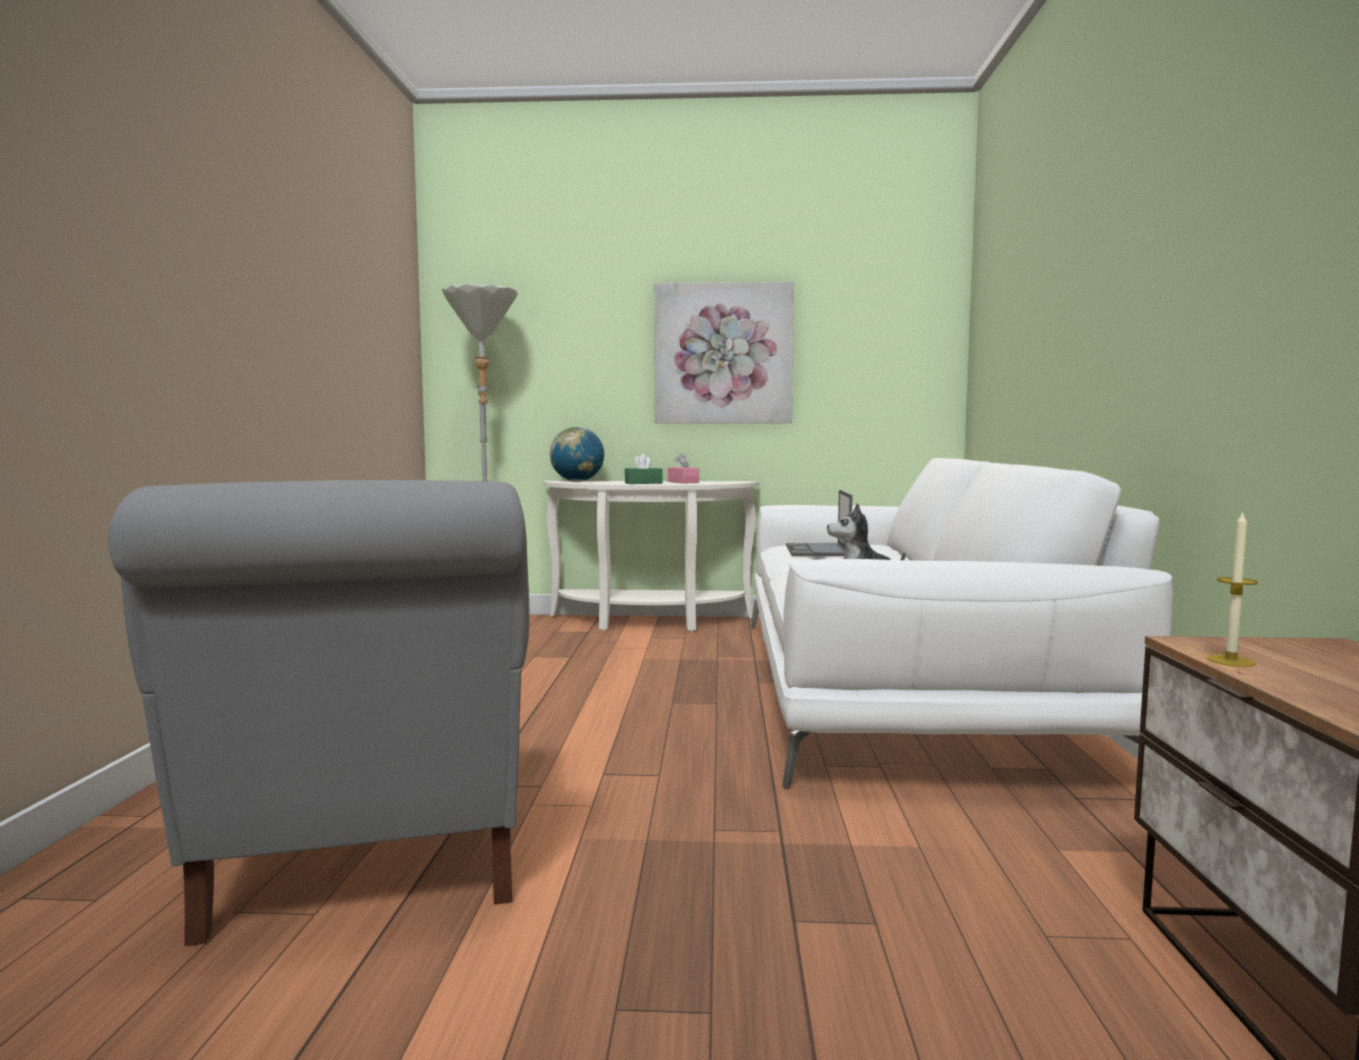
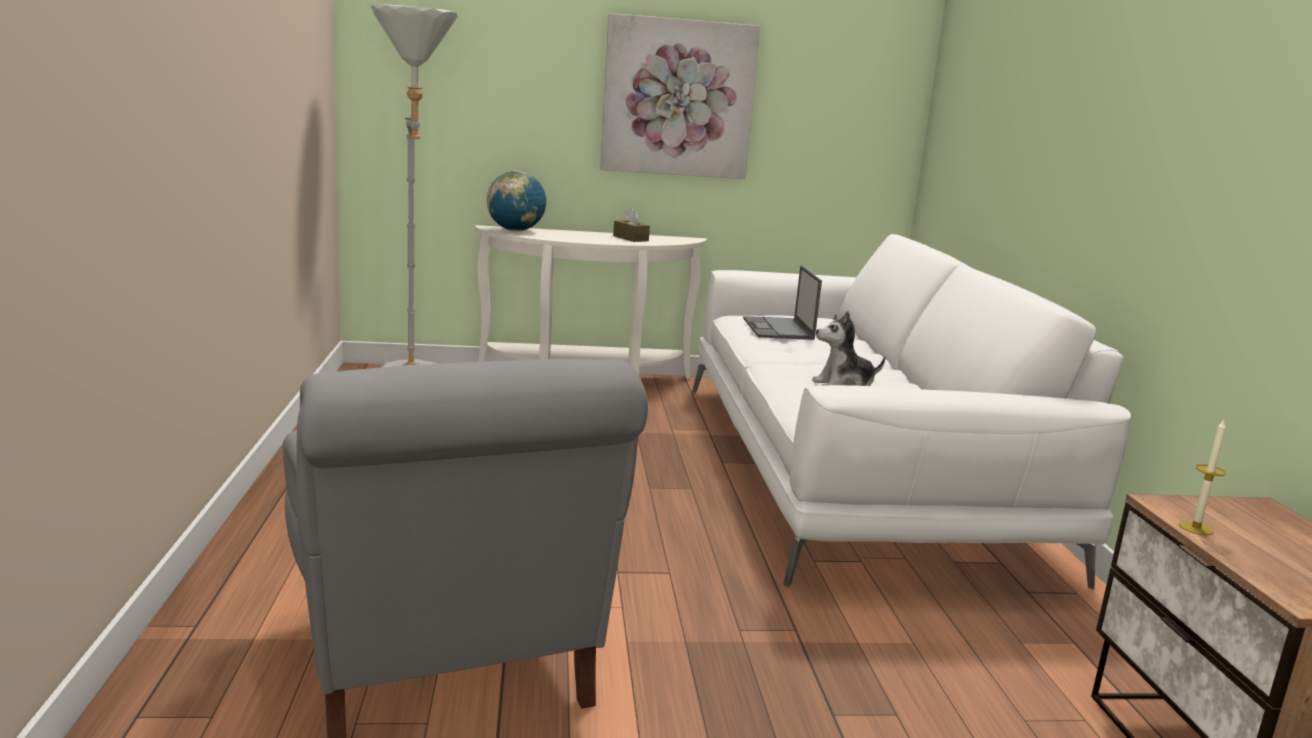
camera: 10 degrees left, 10 degrees up
green tissue box [625,454,663,484] -> none
pink tissue box [668,453,699,484] -> brown tissue box [613,208,650,242]

